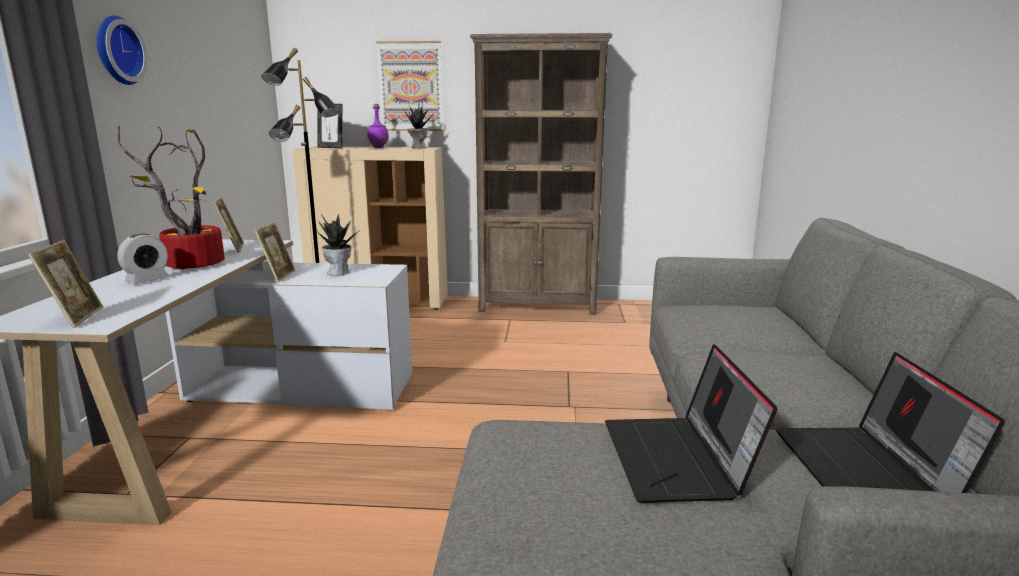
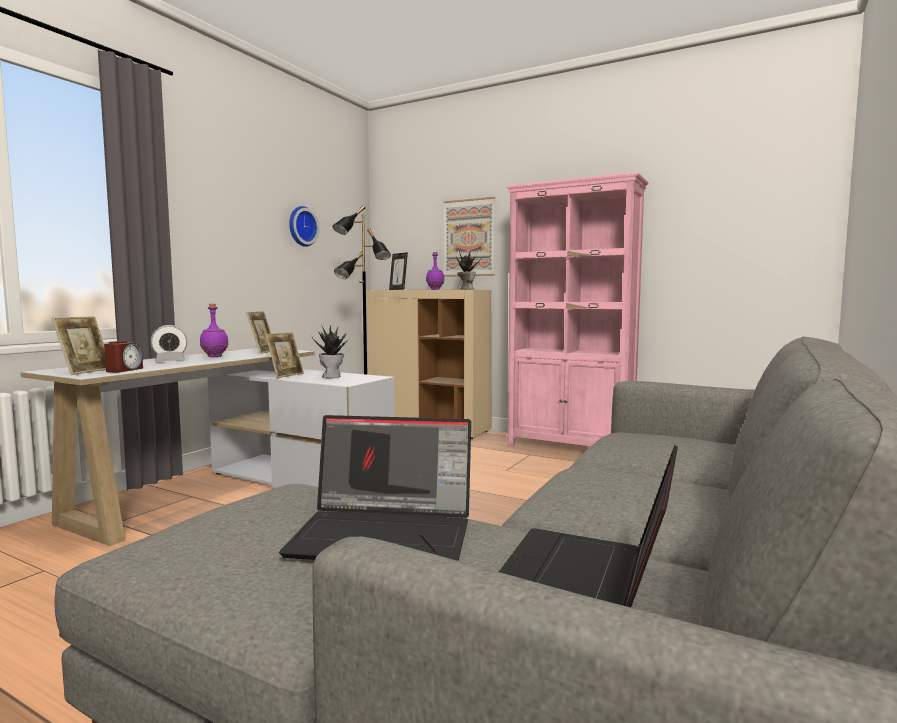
camera: 25 degrees right, 10 degrees down
wall clock [97,16,148,85] -> wall clock moved to [289,206,319,247]
potted plant [118,126,225,269] -> purple bottle [200,304,228,357]
brown bookcase [470,33,613,315] -> pink bookcase [506,172,648,446]
laptop [605,344,778,503] -> laptop turned 105 degrees counterclockwise [279,415,471,561]
none -> alarm clock [104,341,143,372]

